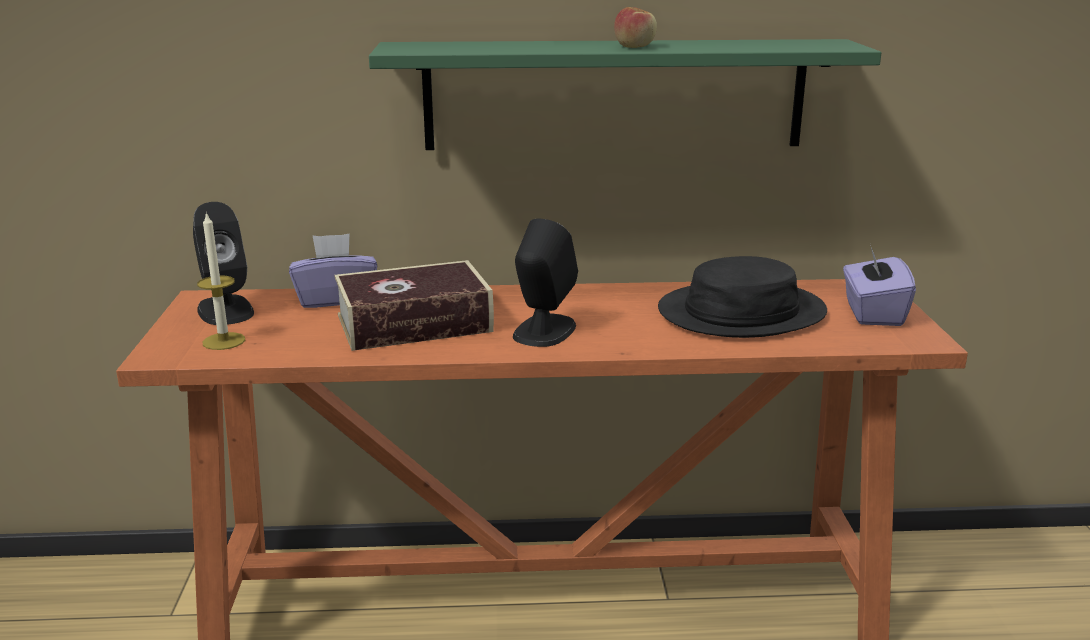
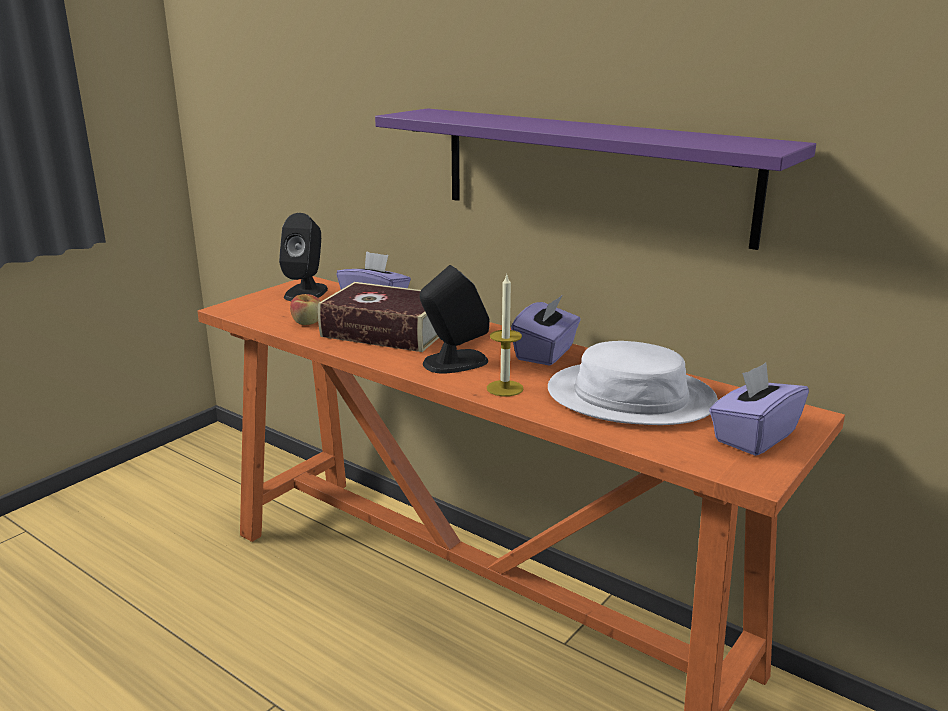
camera: 40 degrees right, 0 degrees up
candle [197,211,245,350] -> candle moved to [487,275,524,396]
green shelf [369,39,881,150] -> purple shelf [375,108,816,250]
apple [614,7,657,48] -> apple moved to [290,294,321,325]
black hat [658,256,827,338] -> white hat [548,341,718,425]
none -> purple tissue box [511,296,581,366]

